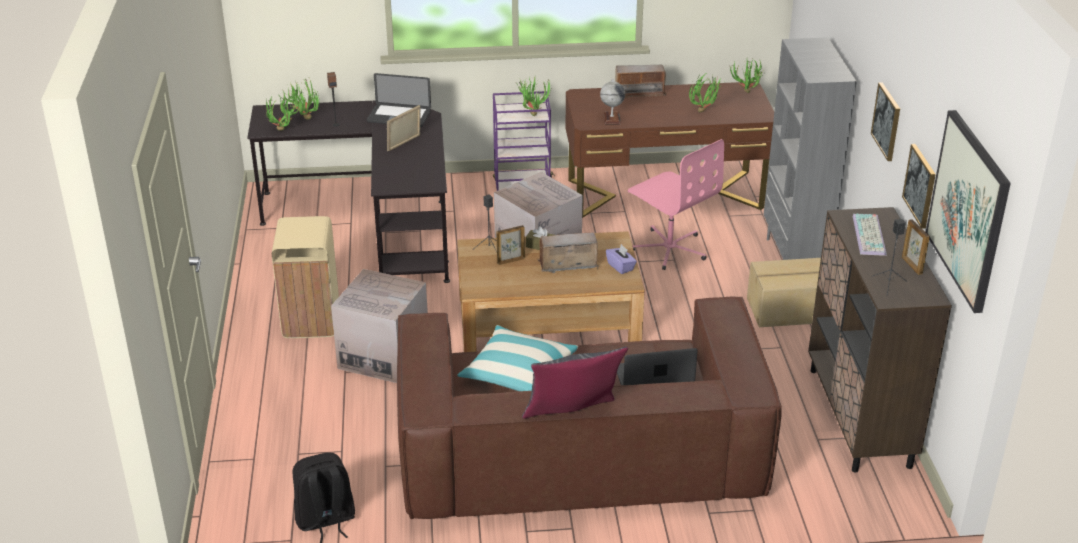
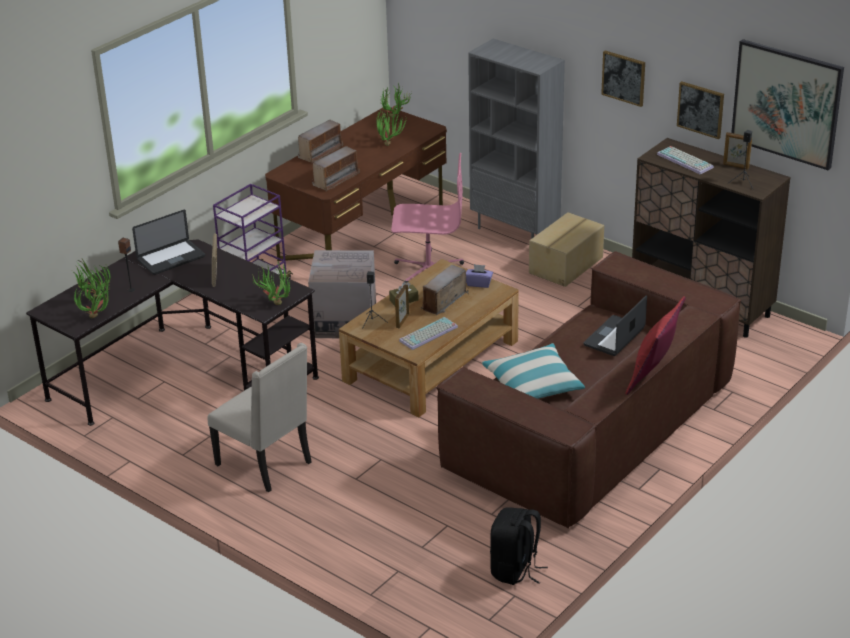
camera: 45 degrees left, 0 degrees up
beige trash can [272,216,339,338] -> beige chair [207,343,312,492]
cardboard box [331,269,428,383] -> none
potted plant [517,76,552,116] -> potted plant moved to [252,261,290,305]
grey pillow [522,346,628,419] -> red pillow [625,296,686,395]
globe [600,79,625,124] -> radio [312,146,360,191]
none -> keyboard [399,317,458,350]

